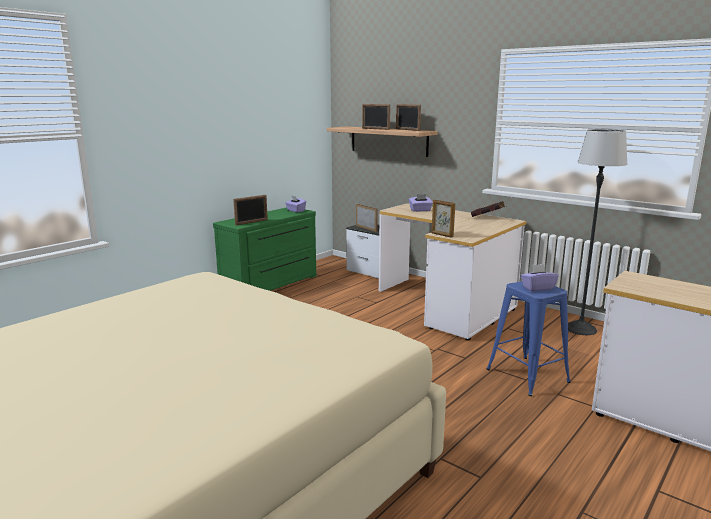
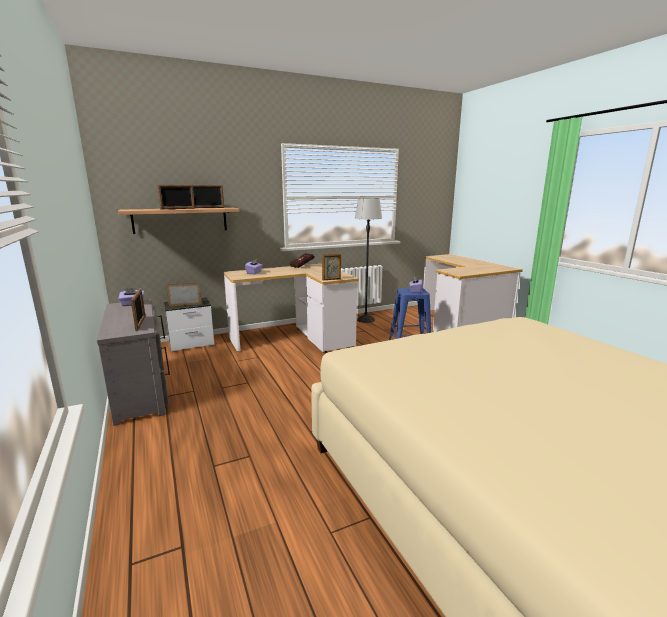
camera: 65 degrees left, 0 degrees up
green dresser [213,207,316,291] -> grey dresser [97,300,170,426]

